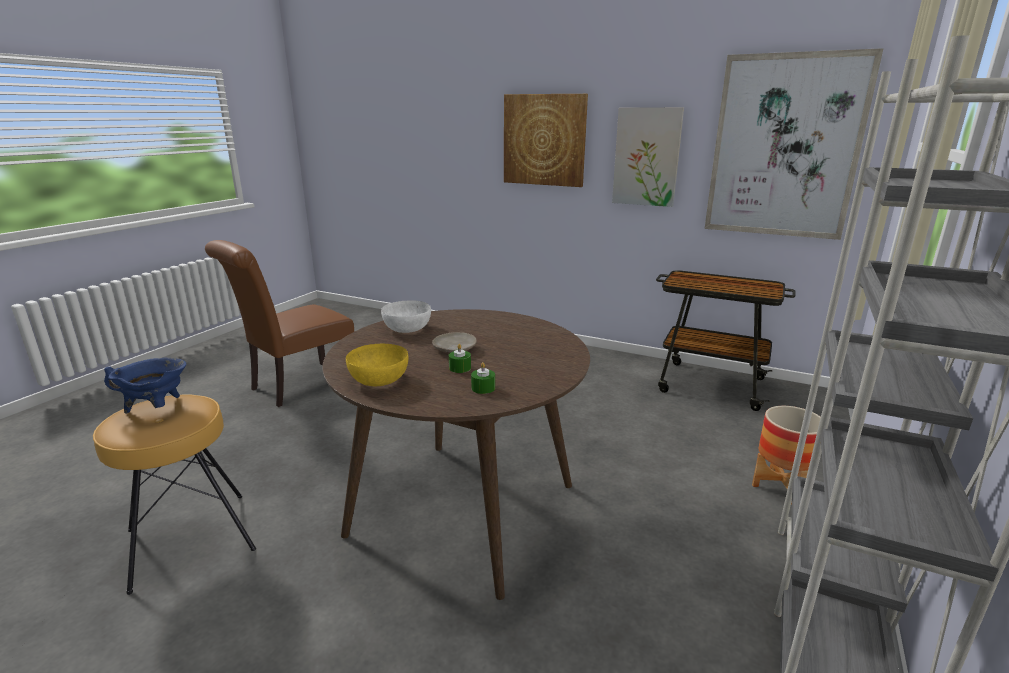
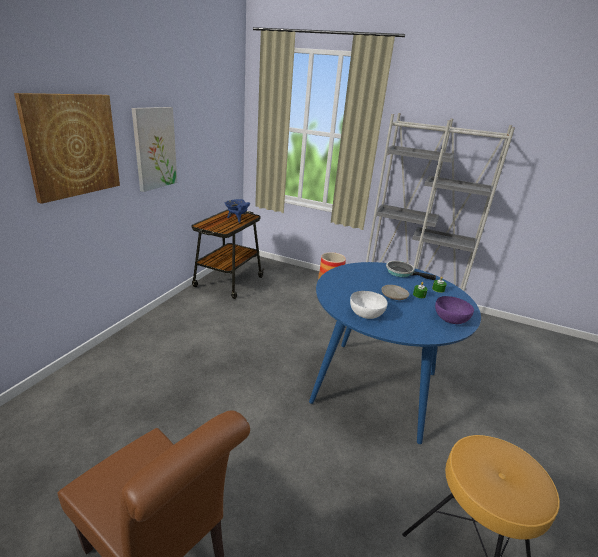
camera: 95 degrees left, 5 degrees up
blue cooking pot [104,357,186,414] -> blue cooking pot moved to [225,199,250,223]
brown dining table [322,309,590,600] -> blue dining table [309,262,481,444]
yellow bowl [346,344,408,386] -> purple bowl [435,296,474,324]
picture [704,48,884,240] -> none
none -> frying pan [386,261,436,280]

